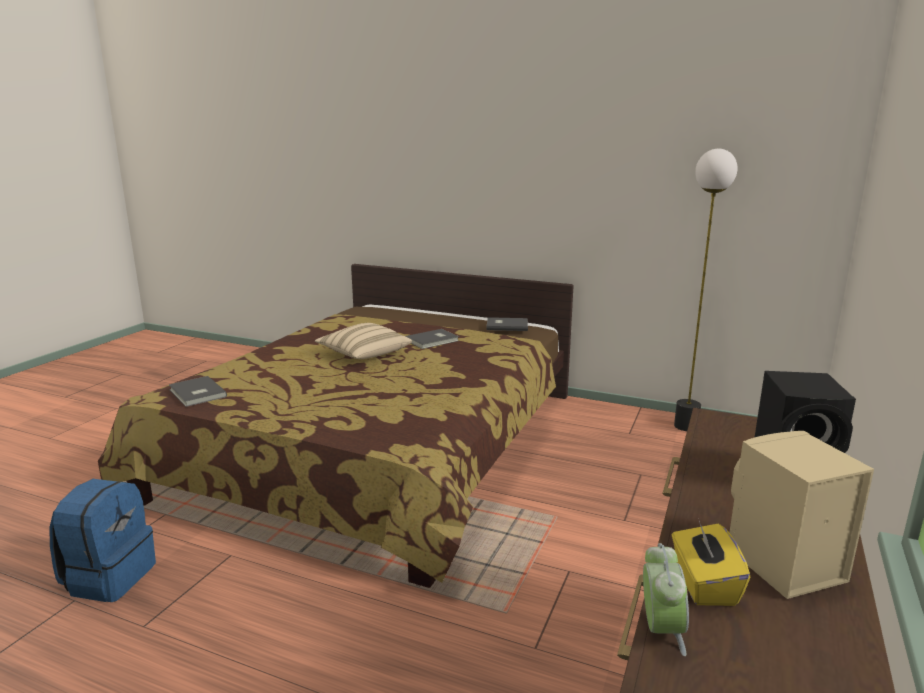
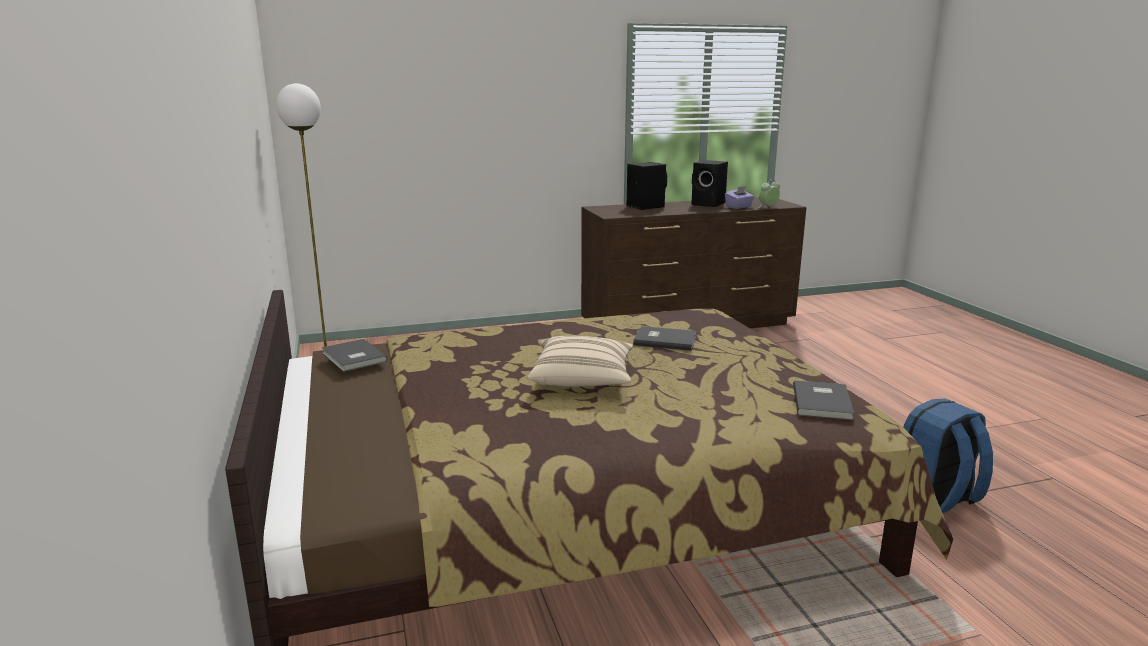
camera: 130 degrees left, 0 degrees up
grey book [405,329,459,349] -> grey book moved to [633,326,697,351]
yellow tissue box [672,518,750,606] -> purple tissue box [725,186,754,209]
beige speaker [729,431,874,599] -> black speaker [691,160,728,207]

